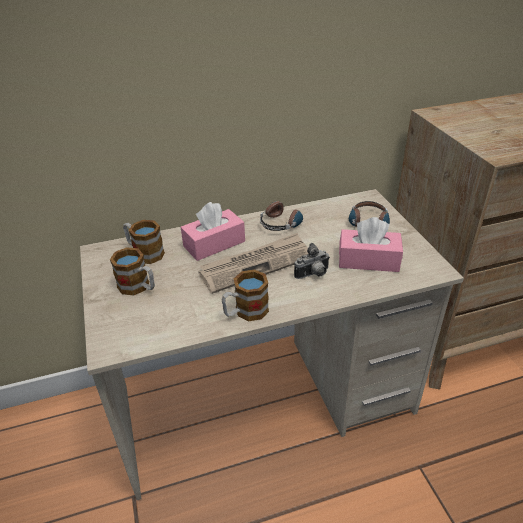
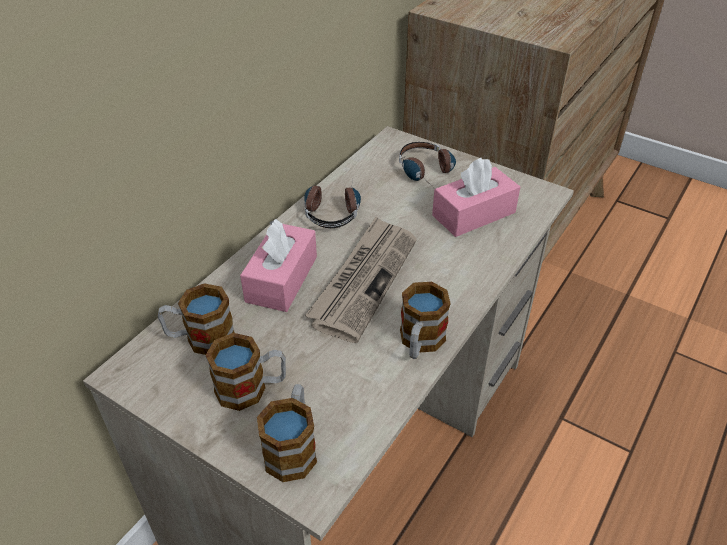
camera: 40 degrees left, 5 degrees up
camera [294,243,329,279] -> none
none -> mug [257,384,317,482]

